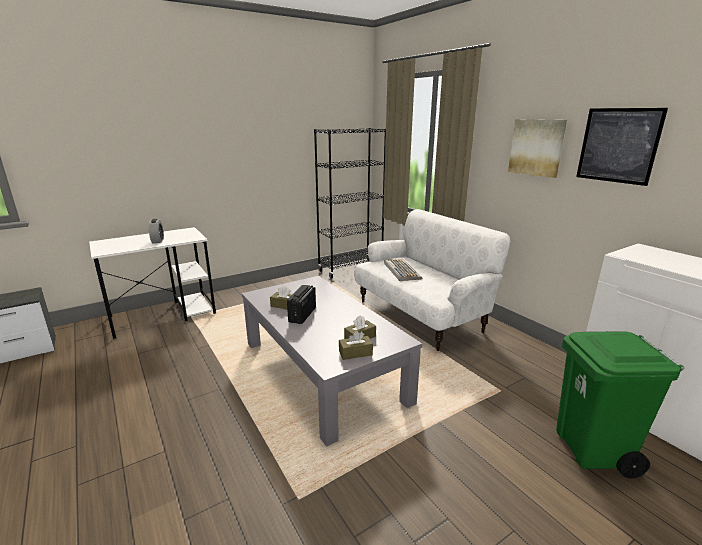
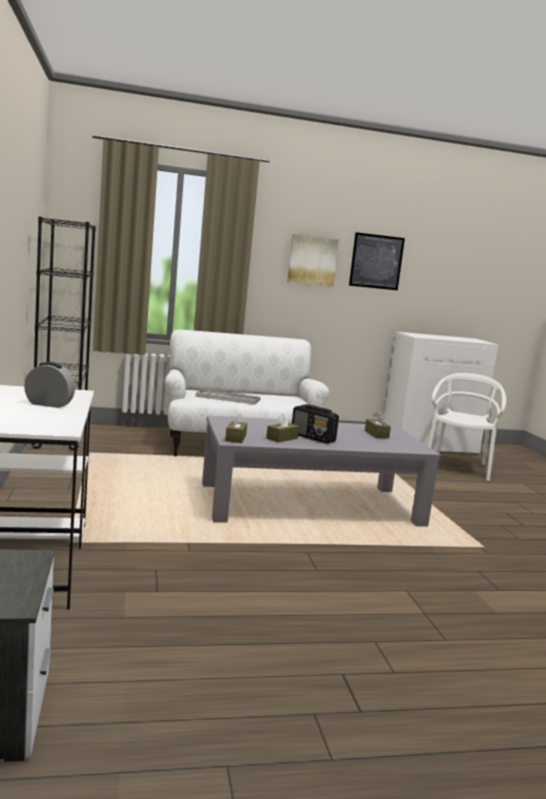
camera: 70 degrees left, 10 degrees down
brown tissue box [339,331,373,360] -> brown tissue box moved to [225,413,247,443]
green trash can [556,331,685,478] -> white chair [428,373,506,481]

